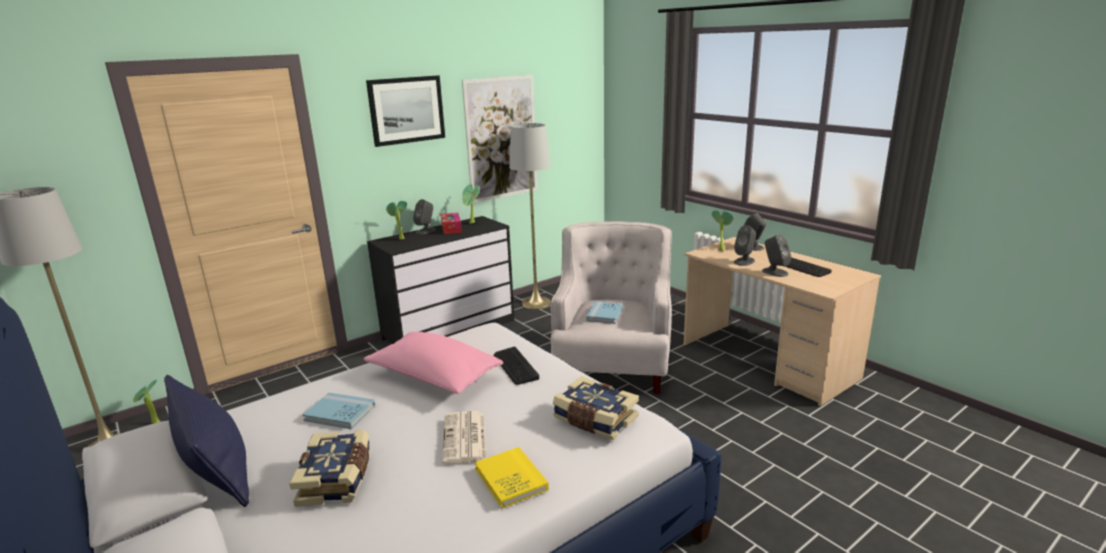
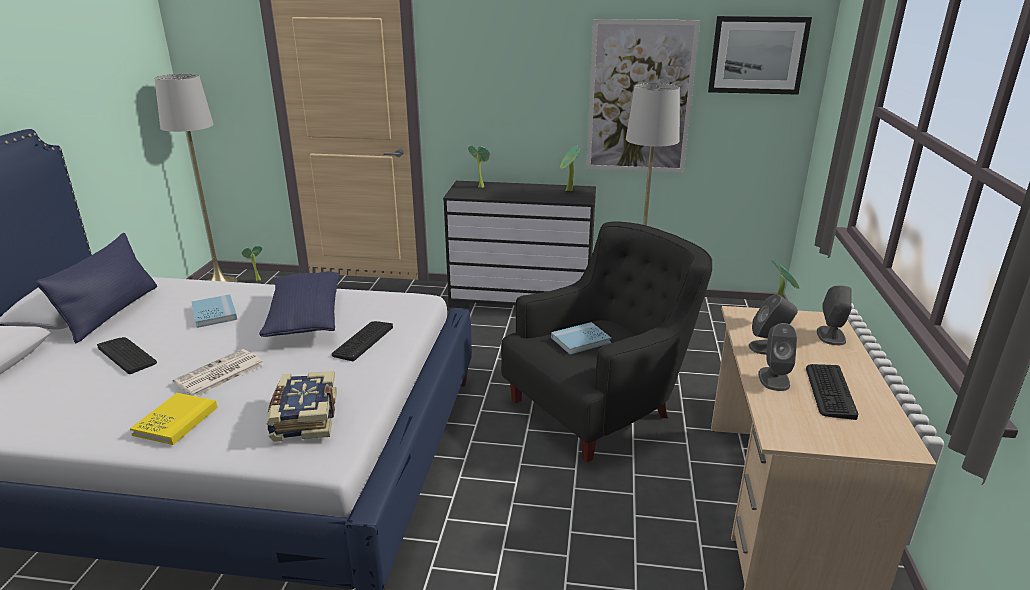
camera: 45 degrees right, 5 degrees up
book [289,430,371,507] -> keyboard [97,337,157,374]
pink pillow [364,332,503,394] -> blue pillow [259,271,339,337]
picture [366,75,445,147] -> picture moved to [708,16,812,95]
grey speaker [413,199,436,234] -> none
tissue box [441,213,462,234] -> none
white armchair [551,221,672,394] -> black armchair [501,221,712,462]

